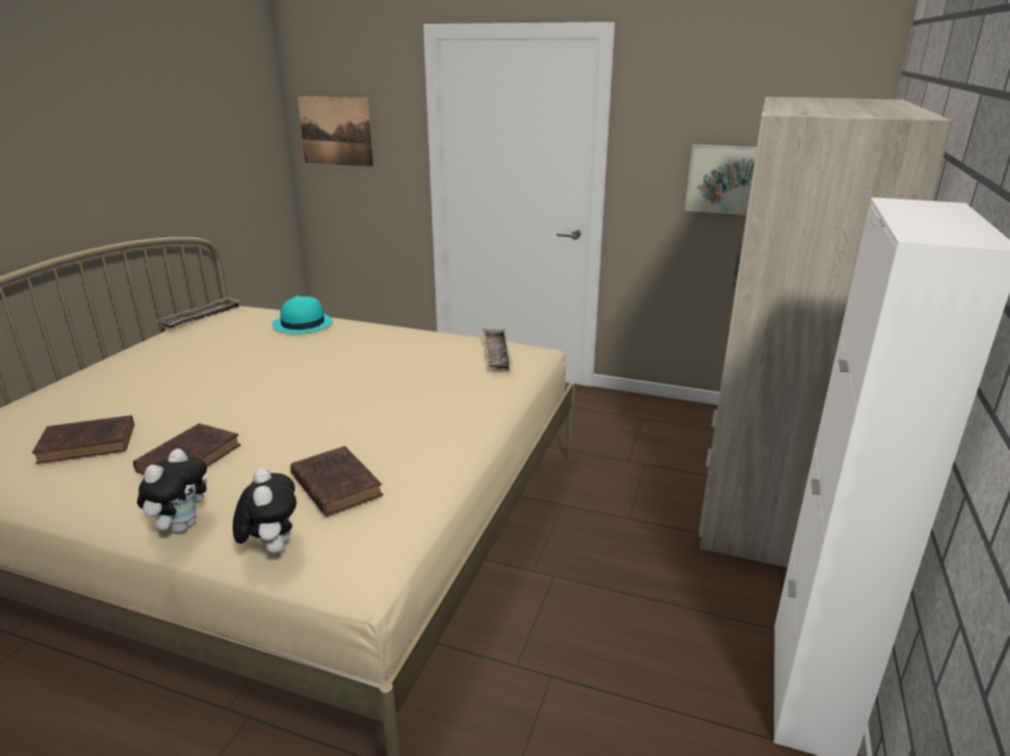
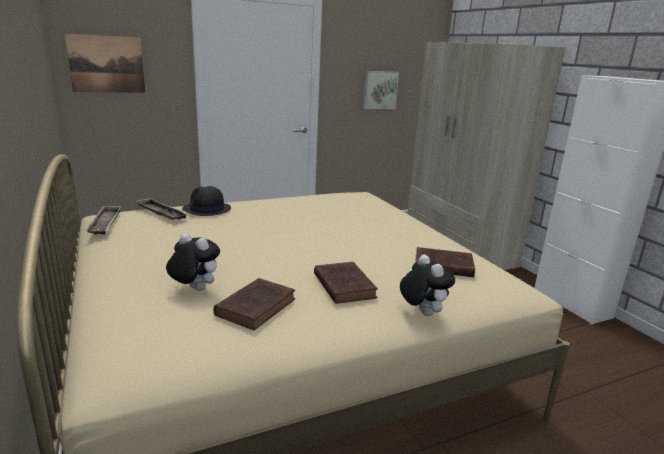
camera: 45 degrees left, 5 degrees down
plush toy [233,468,297,555] -> plush toy moved to [166,233,220,291]
turquoise hat [272,296,333,334] -> black hat [182,186,231,216]
tray [483,329,513,369] -> tray moved to [135,198,189,220]

